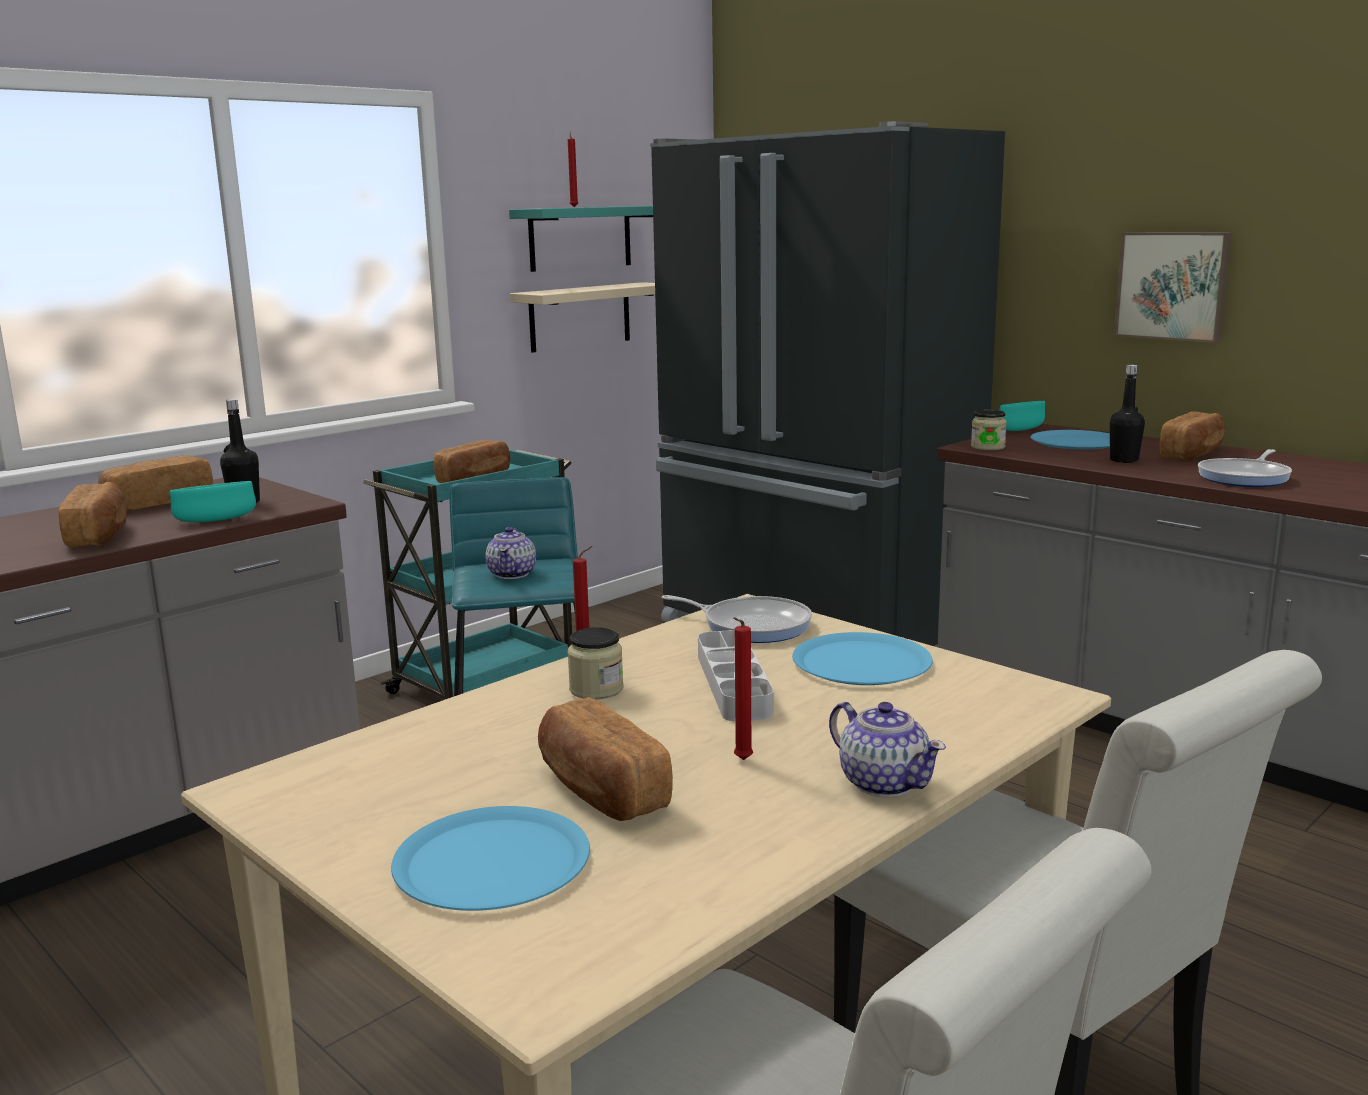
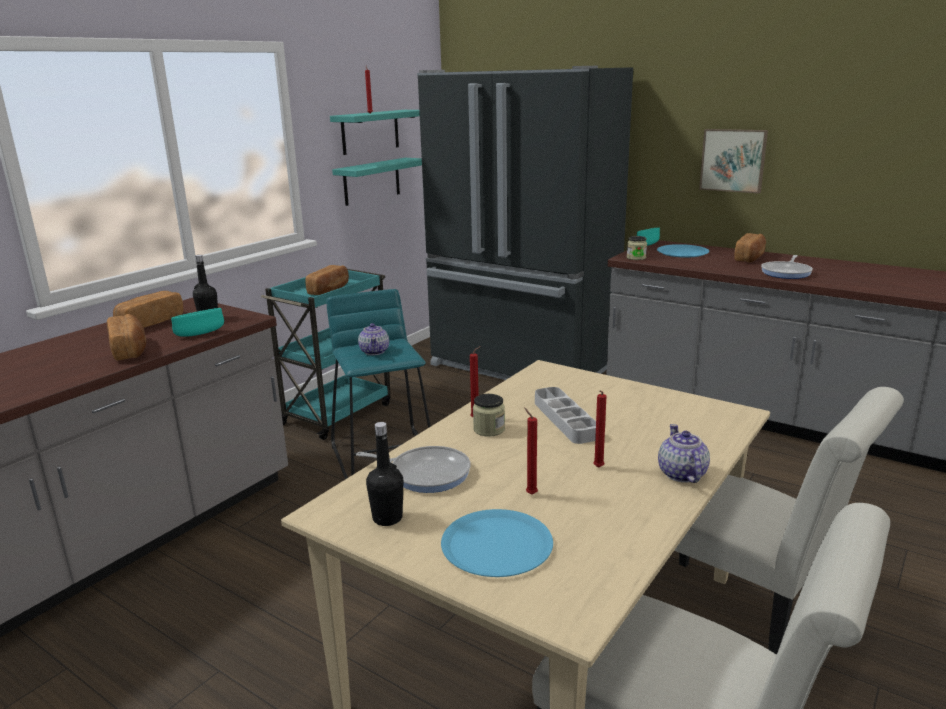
camera: 10 degrees left, 5 degrees up
beige shelf [510,282,655,353] -> turquoise shelf [332,158,422,206]
bread [538,697,673,821] -> red candle [524,407,538,495]
frying pan [662,595,812,643] -> frying pan moved to [356,446,471,493]
blue plate [792,632,933,685] -> none
teapot [829,702,946,797] -> teapot turned 135 degrees counterclockwise [658,424,710,483]
black bottle [1110,365,1145,463] -> black bottle moved to [366,422,404,526]

